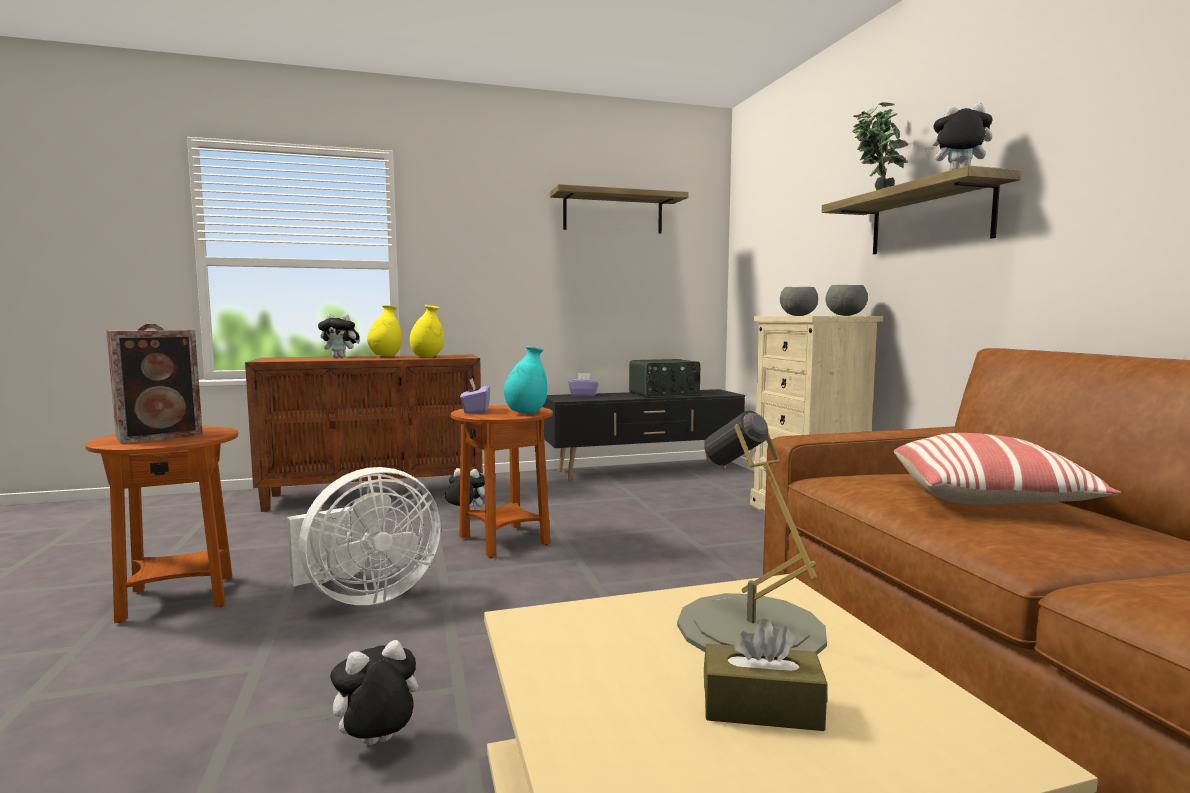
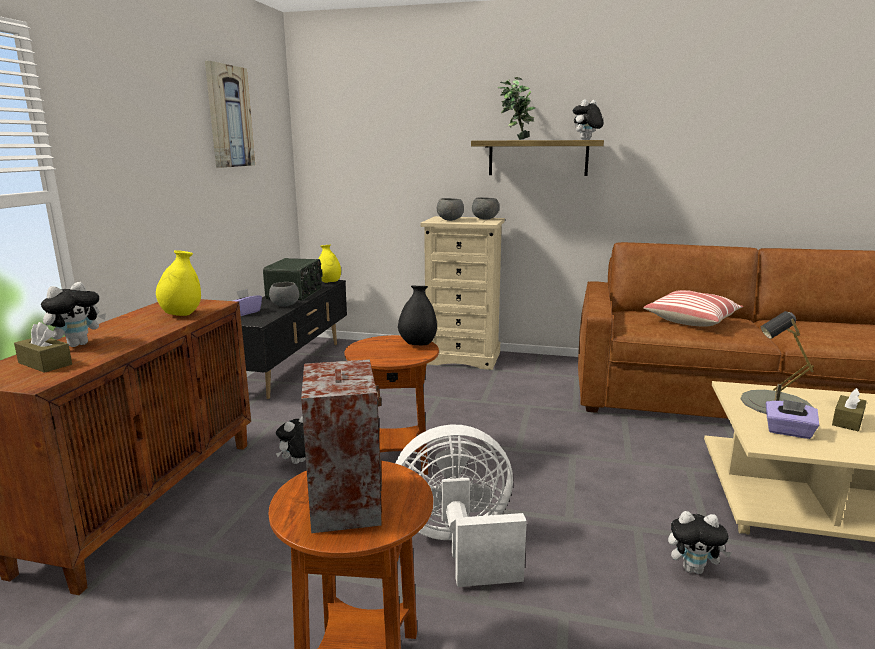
camera: 60 degrees left, 10 degrees up
white fan [287,467,441,605] -> white fan turned 90 degrees counterclockwise [396,425,527,587]
plush toy [321,640,418,745] -> plush toy turned 75 degrees counterclockwise [668,511,732,574]
yellow vase [367,305,402,357] -> yellow vase moved to [319,245,341,283]
purple tissue box [460,378,490,414] -> purple tissue box moved to [766,399,819,439]
turquoise vase [504,346,547,414] -> black vase [398,285,437,345]
shelf [550,184,689,234] -> picture [205,61,255,168]
none -> brown tissue box [14,322,72,373]
none -> grey bowl [269,282,299,306]

